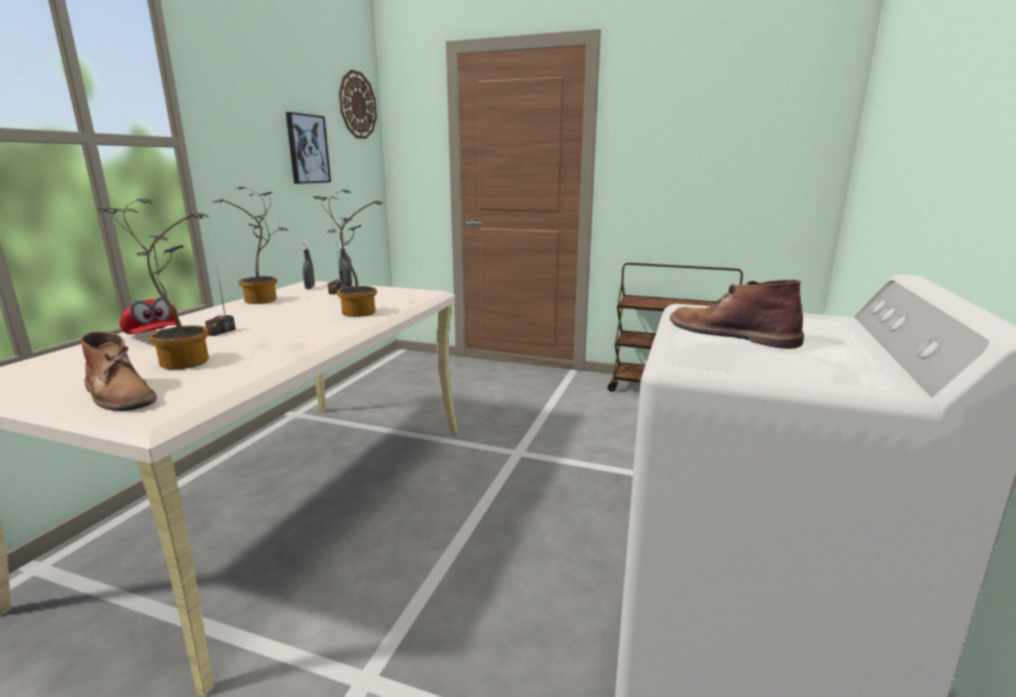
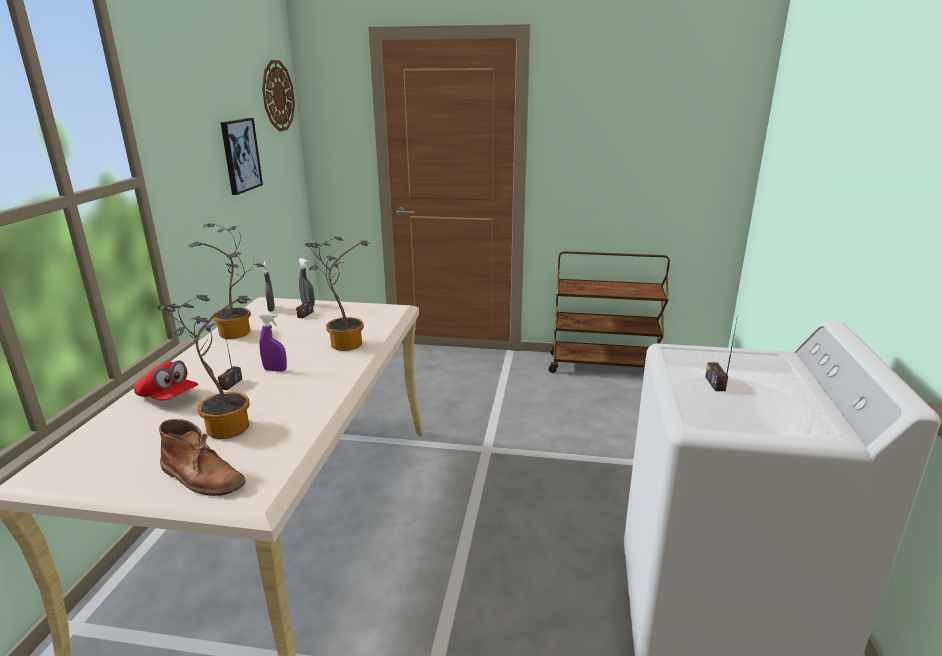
camera: 10 degrees left, 5 degrees up
brown boot [670,279,804,349] -> radio [705,315,738,391]
none -> purple spray bottle [259,313,287,372]

